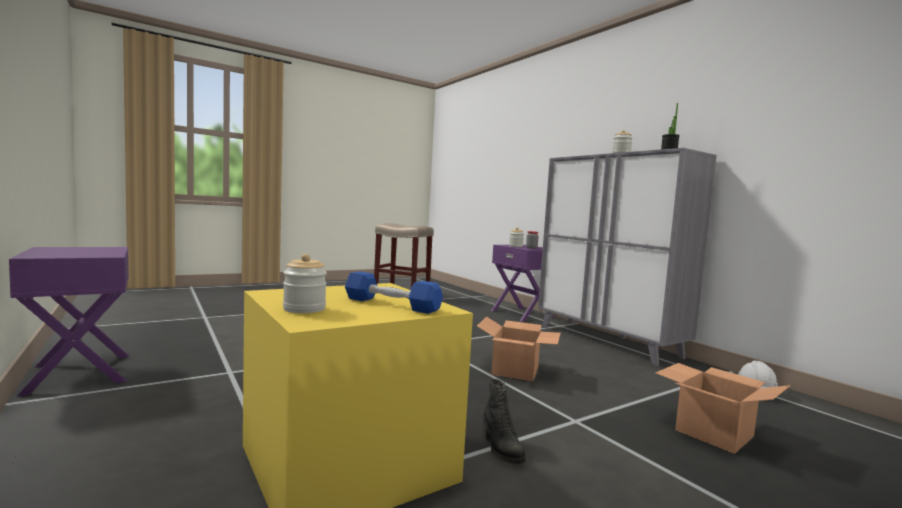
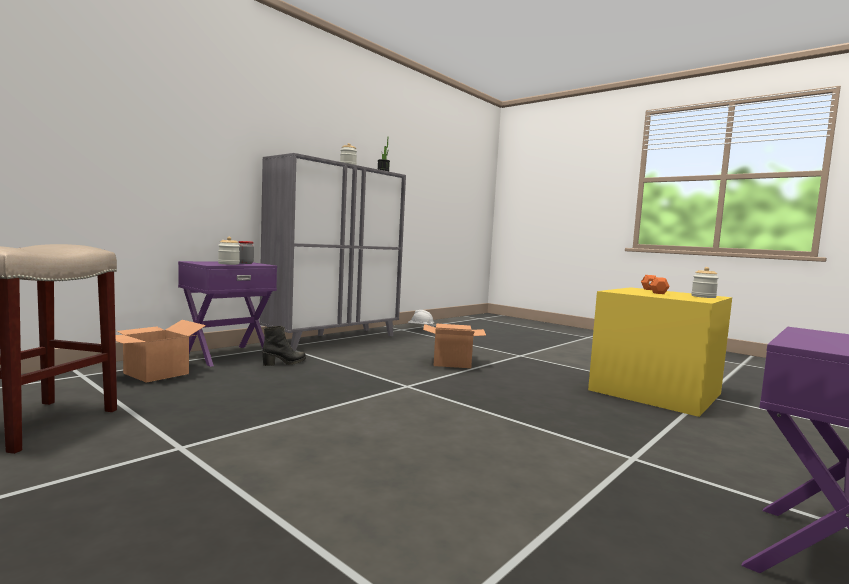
camera: 105 degrees left, 0 degrees up
blue dumbbell [345,271,443,314] -> orange dumbbell [641,275,670,294]
black boot [483,379,526,464] -> black boot moved to [262,326,306,366]
cardboard box [656,363,791,454] -> cardboard box moved to [116,320,206,383]

